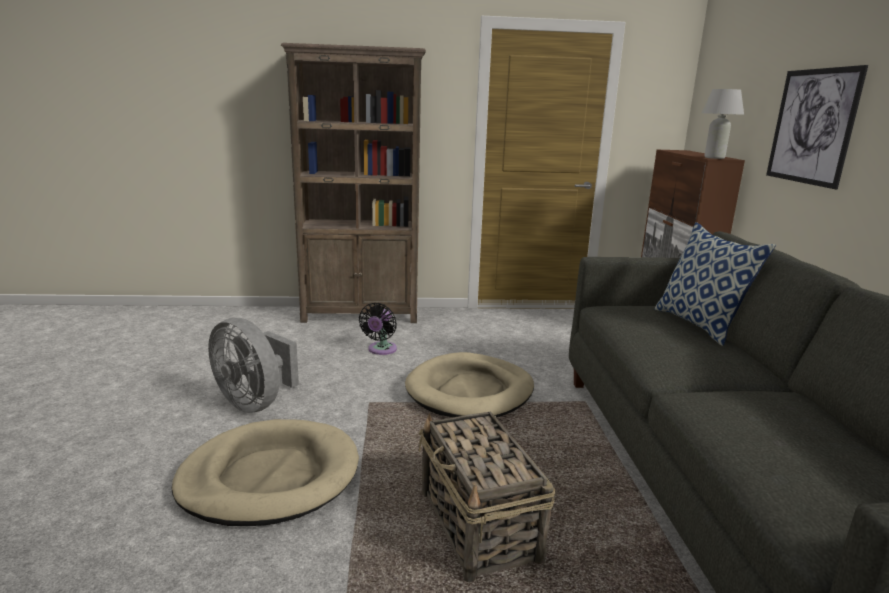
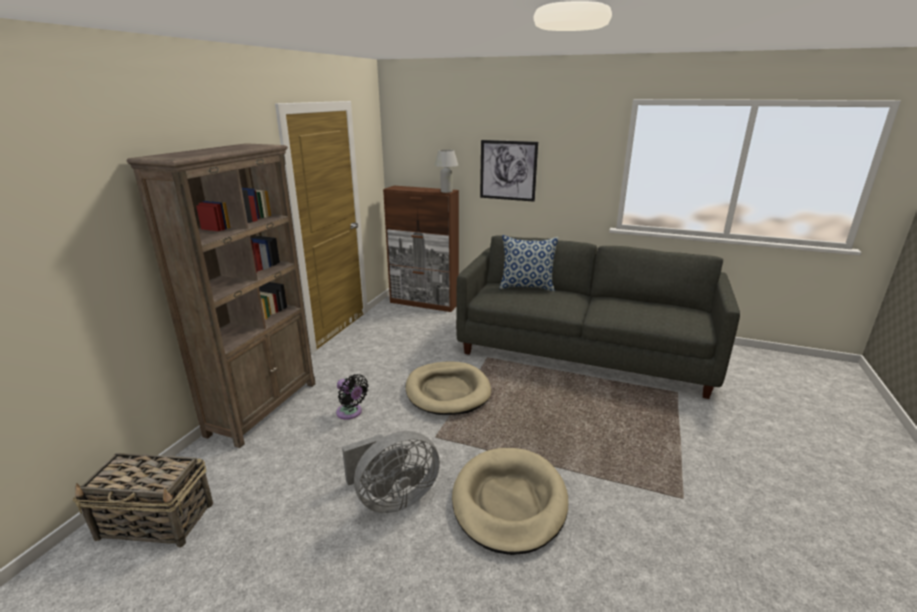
camera: 65 degrees left, 5 degrees up
basket [419,412,555,582] -> basket moved to [73,453,213,547]

